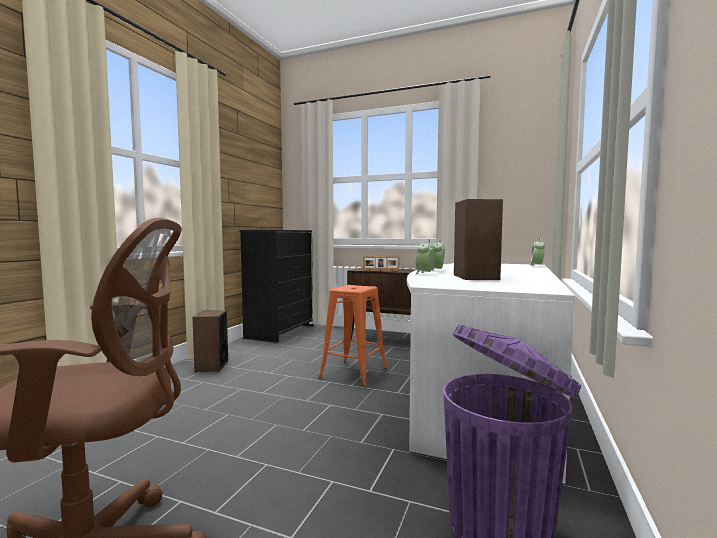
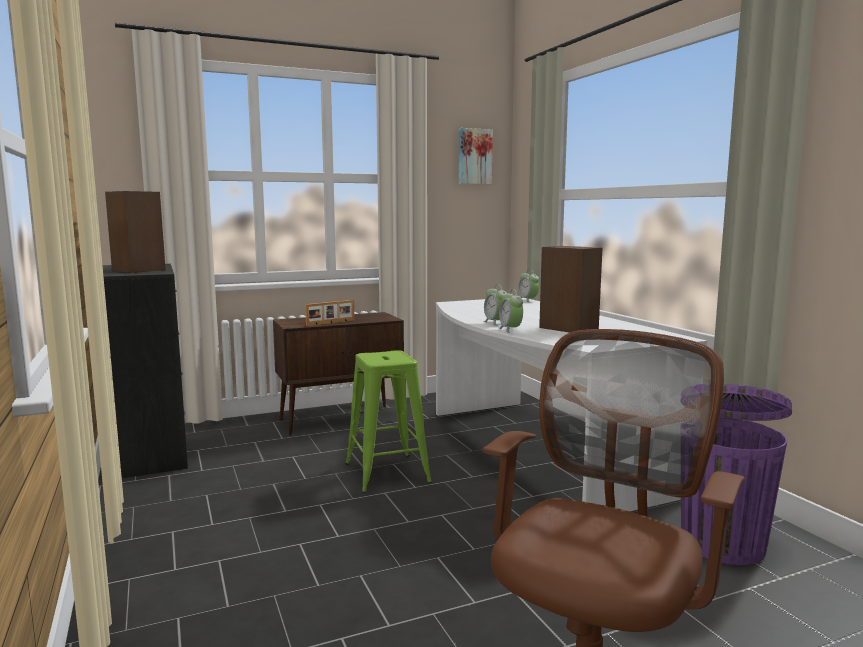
camera: 45 degrees left, 5 degrees up
speaker [192,310,228,372] -> speaker moved to [105,191,166,273]
orange stool [319,285,387,387] -> green stool [345,350,432,493]
none -> picture [458,128,493,184]

